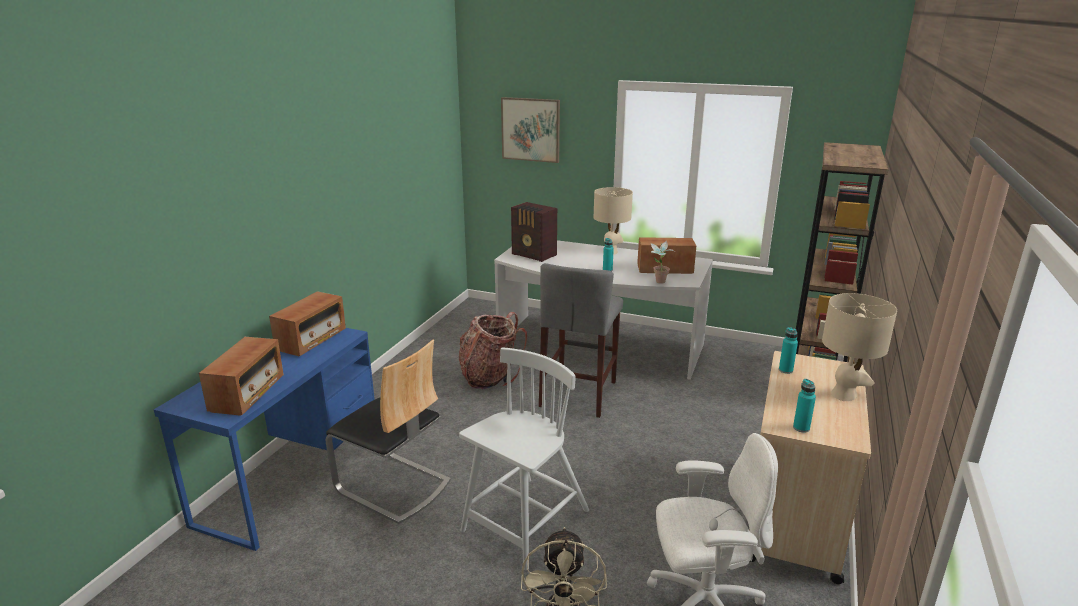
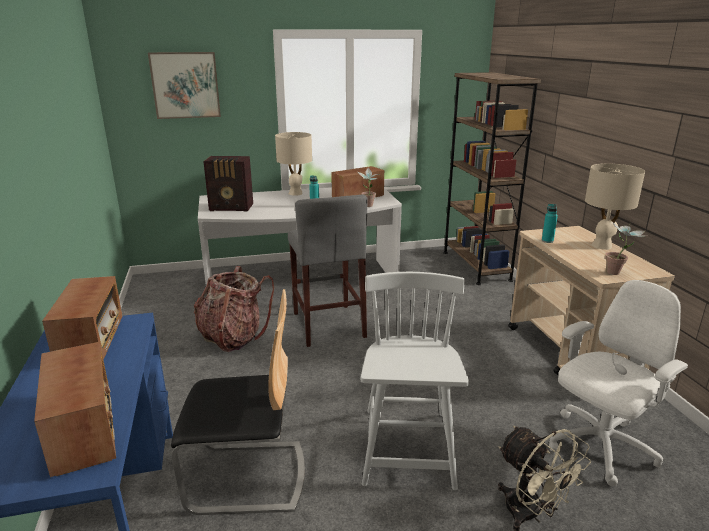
camera: 35 degrees left, 0 degrees up
turquoise bottle [793,379,816,433] -> potted plant [605,223,648,275]

